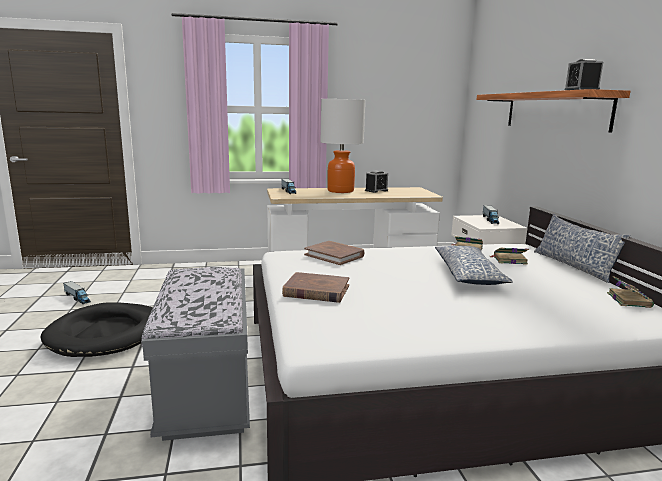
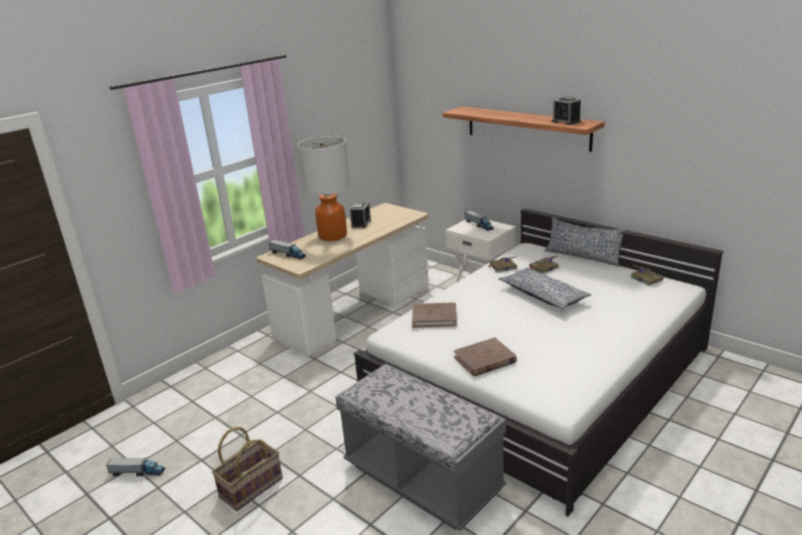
camera: 35 degrees left, 10 degrees up
black dog bed [40,302,153,357] -> basket [212,427,283,511]

